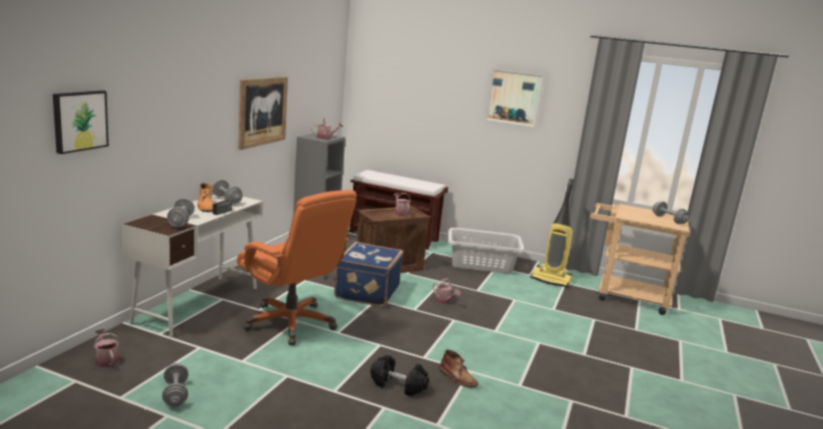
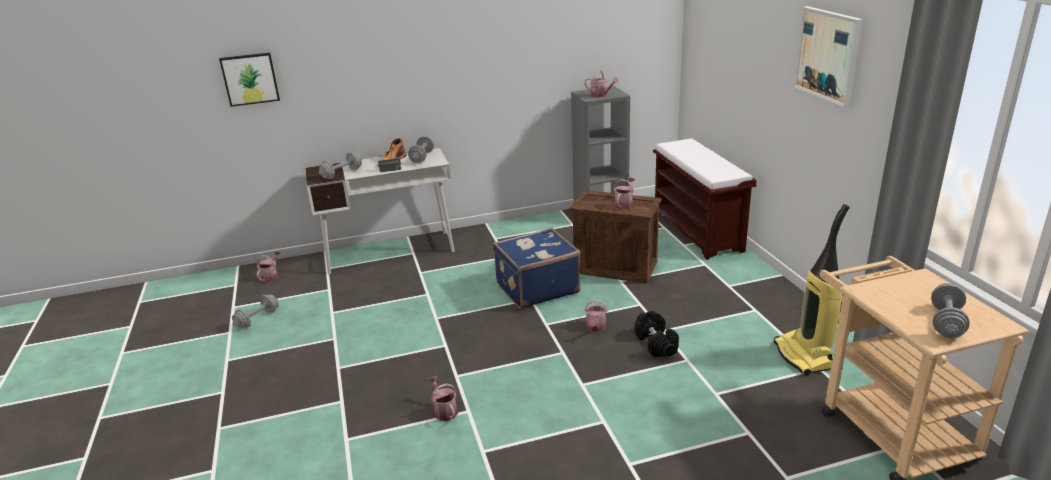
camera: 55 degrees right, 10 degrees up
orange office chair [237,190,357,345] -> none
picture [239,77,288,150] -> none
black dumbbell [370,355,429,396] -> black dumbbell moved to [634,311,679,357]
brown boot [439,349,478,388] -> watering can [428,376,458,421]
grey laundry basket [448,228,524,274] -> none

